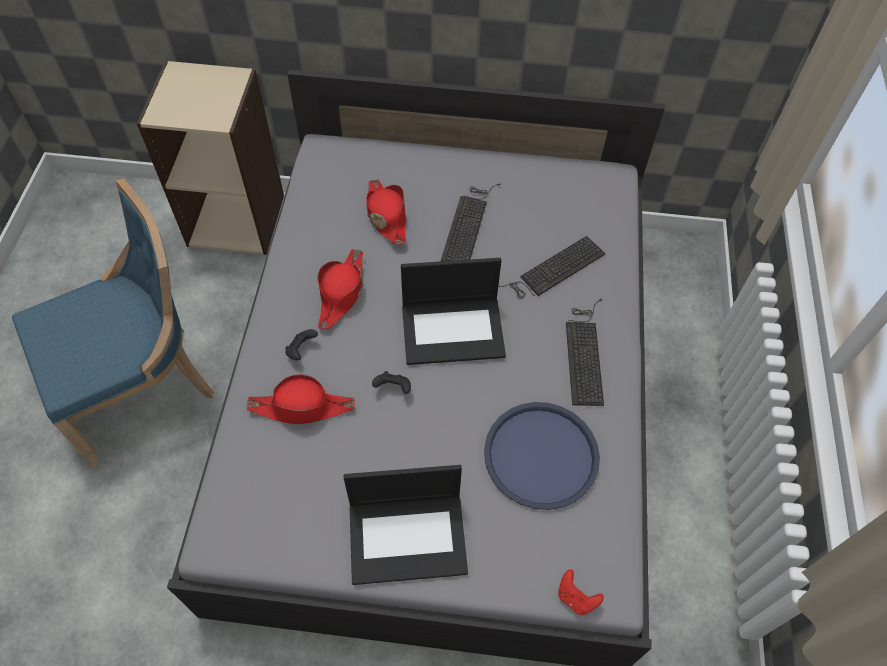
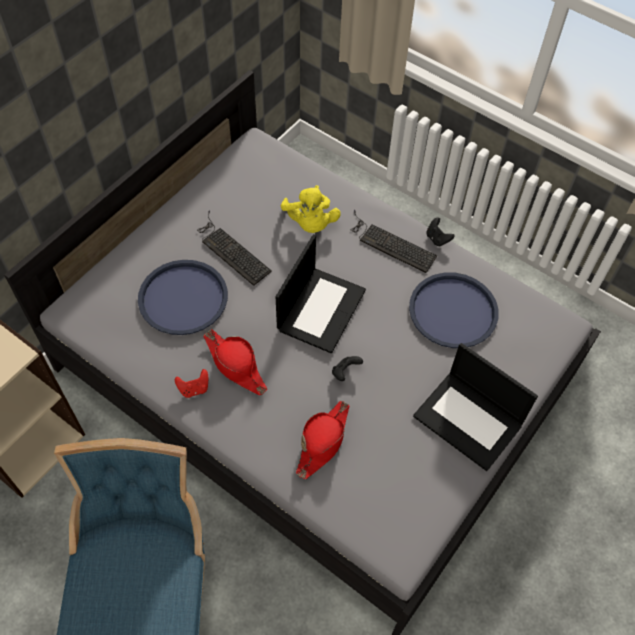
camera: 60 degrees left, 0 degrees up
black game controller [285,329,318,360] -> black game controller moved to [426,217,455,247]
laptop [344,465,468,585] -> laptop turned 105 degrees clockwise [413,343,538,471]
red hat [366,179,406,245] -> blue tray [138,260,228,335]
keyboard [498,236,605,299] -> yellow plush toy [281,185,341,233]
red game controller [558,569,604,615] -> red game controller moved to [175,369,208,398]

